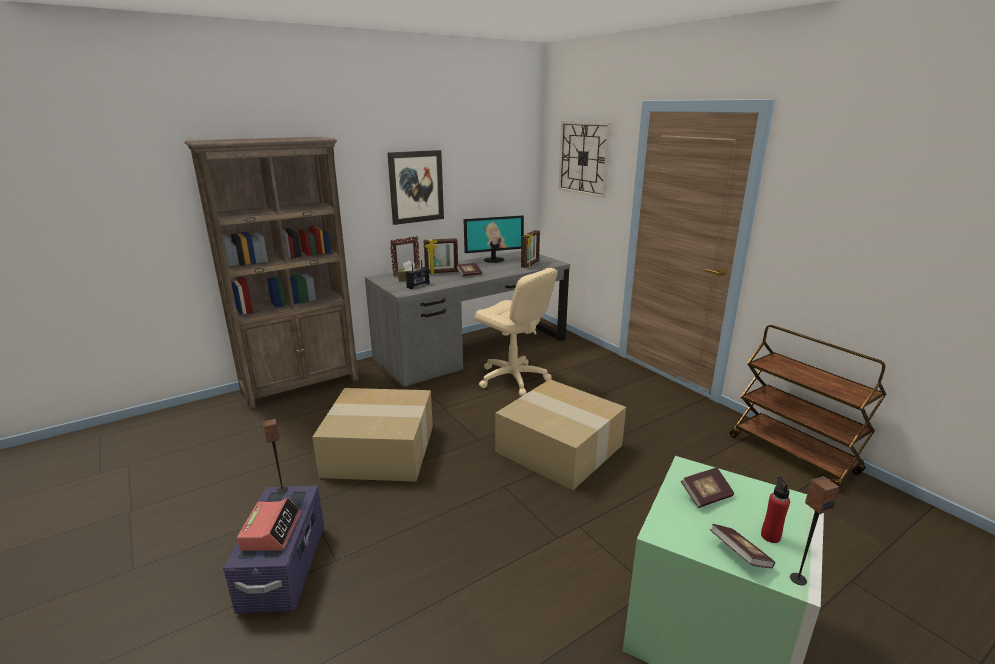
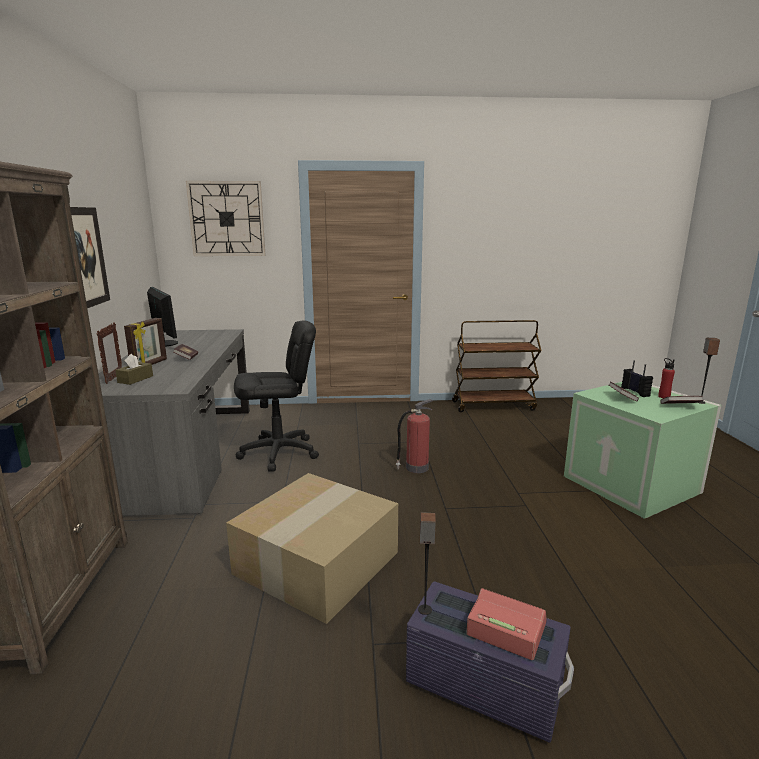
camera: 60 degrees left, 5 degrees down
radio [406,260,430,289] -> radio moved to [621,361,653,397]
monitor [463,215,524,263] -> monitor turned 45 degrees counterclockwise [147,287,178,347]
beige office chair [475,268,558,396] -> black office chair [234,320,319,472]
cardboard box [495,379,626,490] -> fire extinguisher [396,399,432,473]
picture frame [521,230,540,268] -> none

